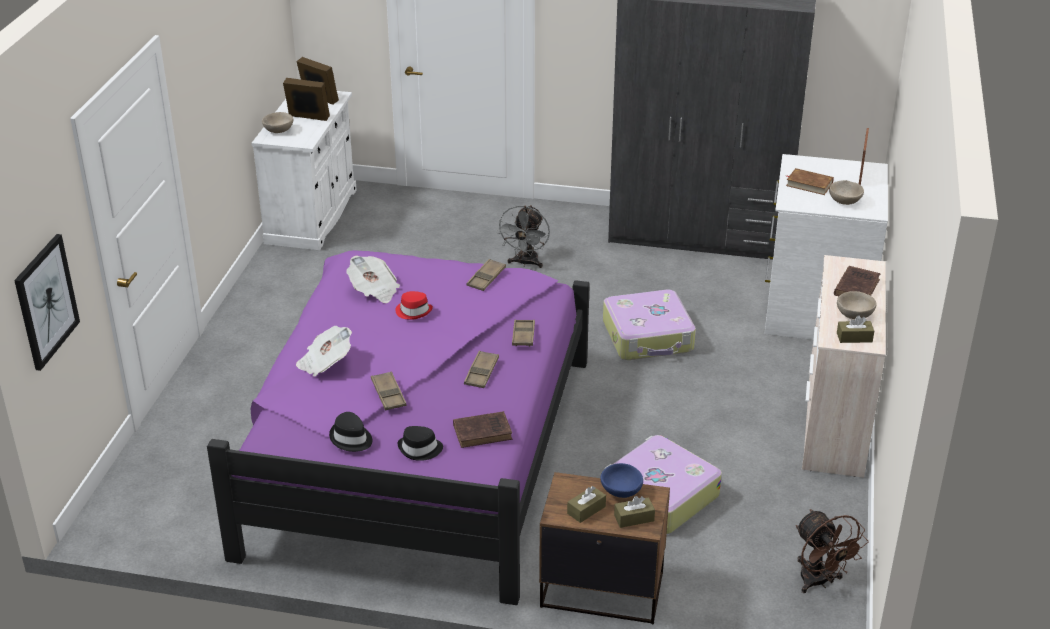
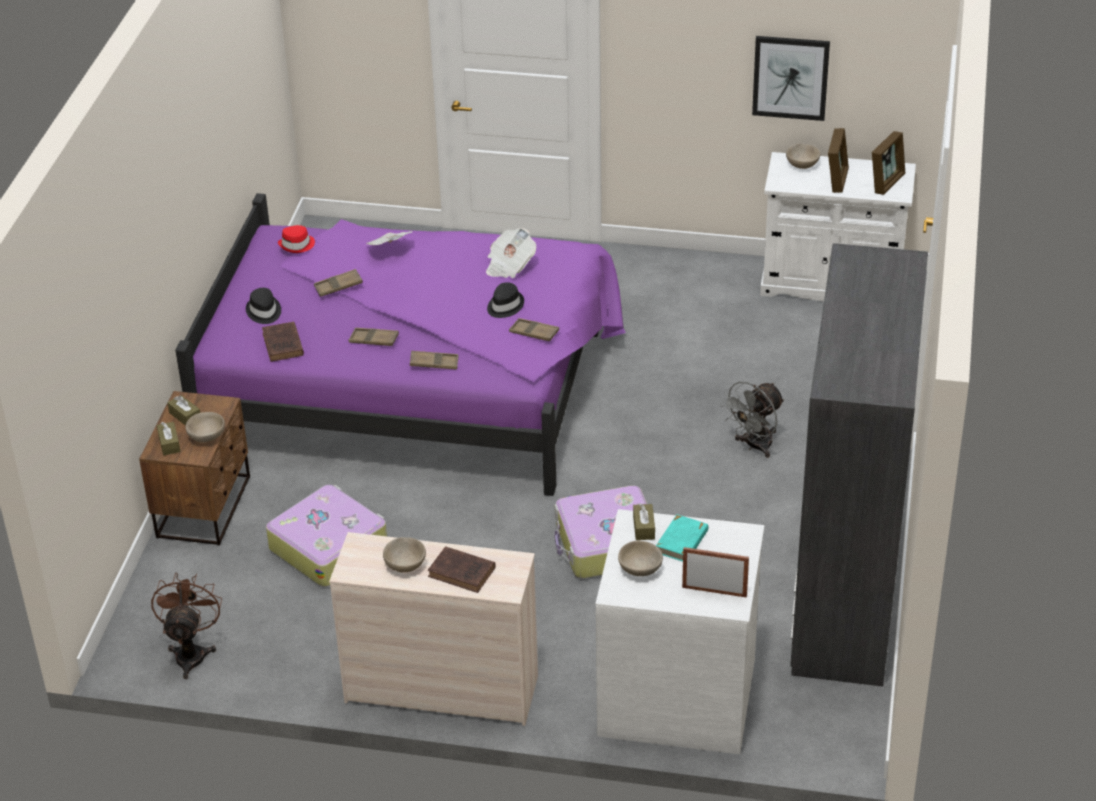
camera: 90 degrees right, 5 degrees up
picture [14,234,80,371] -> picture moved to [752,36,830,121]
black hat [329,412,372,452] -> black hat moved to [487,282,524,318]
red hat [395,291,433,320] -> red hat moved to [278,225,315,253]
grey fan [496,205,550,268] -> grey fan turned 60 degrees counterclockwise [720,381,785,458]
blue bowl [601,463,643,498] -> beige bowl [186,412,225,443]
brown book [786,168,834,195] -> turquoise book [656,514,708,562]
brown fan [796,509,869,593] -> brown fan turned 120 degrees clockwise [151,573,222,679]
brown tissue box [837,315,874,343] -> brown tissue box moved to [633,503,655,540]

